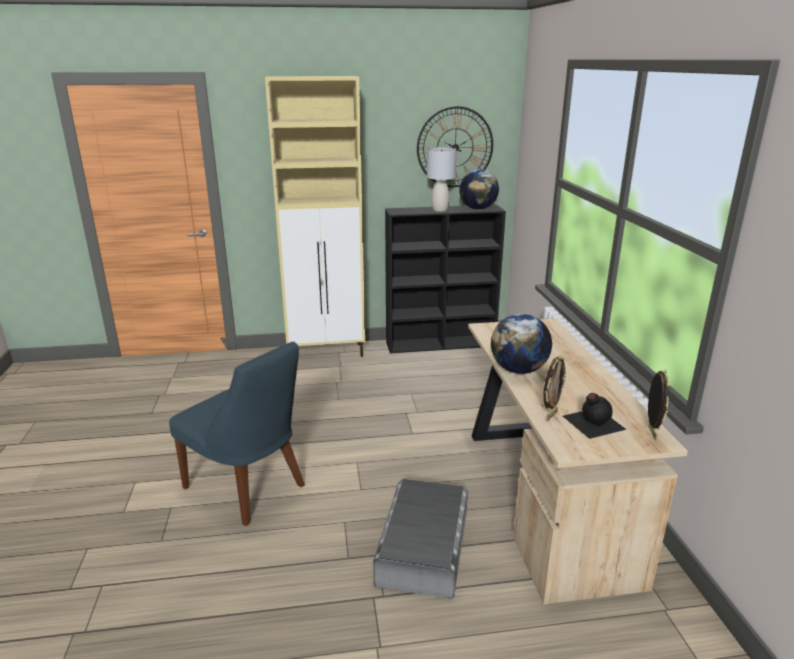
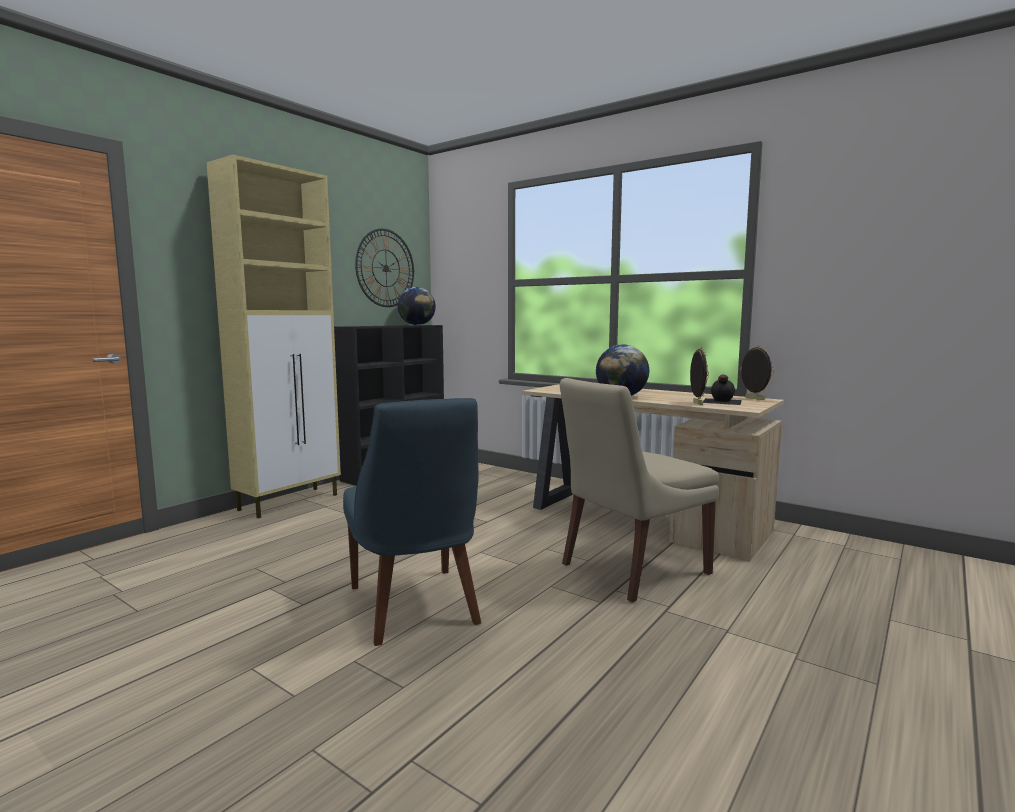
camera: 45 degrees left, 15 degrees down
blue chair [169,342,305,526] -> blue chair turned 75 degrees clockwise [343,398,481,646]
grey storage box [373,479,468,599] -> beige chair [560,378,719,603]
grey table lamp [427,147,457,212] -> none

